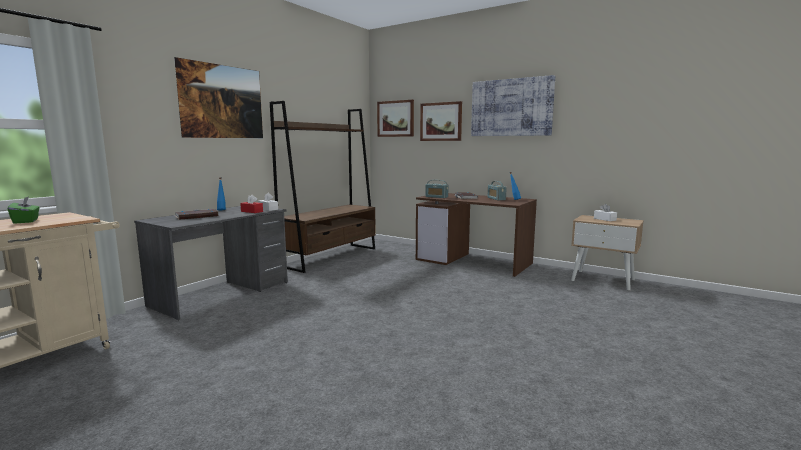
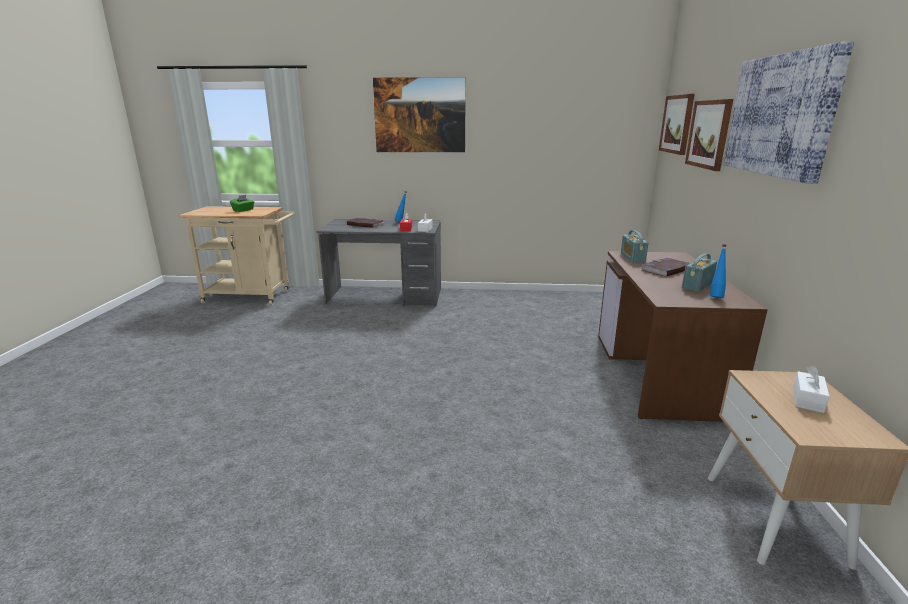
camera: 60 degrees right, 10 degrees up
brown bookcase [270,101,376,273] -> none

